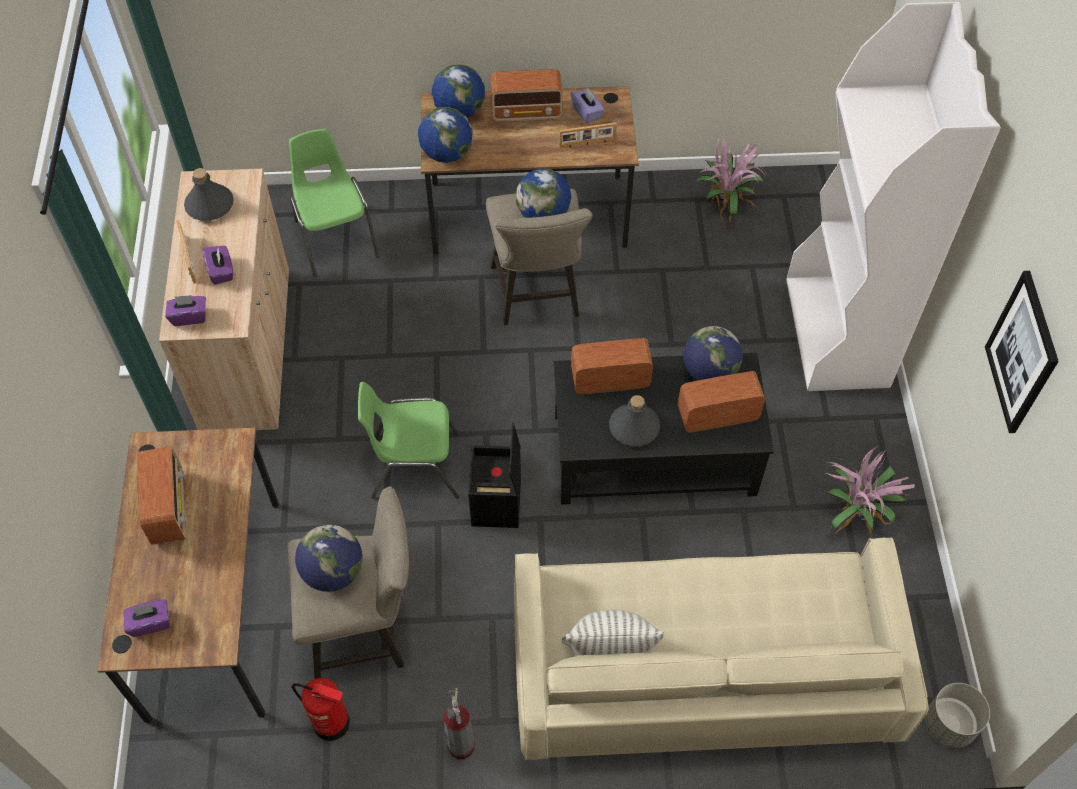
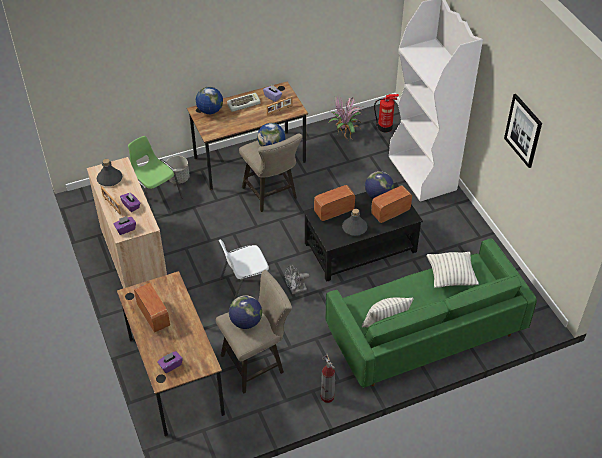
camera: 20 degrees left, 10 degrees down
fire extinguisher [292,678,350,741] -> fire extinguisher moved to [374,94,399,133]
green chair [358,382,459,499] -> white chair [219,240,269,301]
globe [418,107,473,163] -> none
black storage box [468,422,521,528] -> grey fan [285,264,309,294]
radio [491,69,562,122] -> keyboard [227,93,261,112]
beige sofa [514,538,928,761] -> green sofa [326,238,537,388]
potted plant [825,444,915,538] -> none
grey planter [925,683,990,748] -> grey planter moved to [166,156,190,184]
none -> pillow [427,252,479,288]

